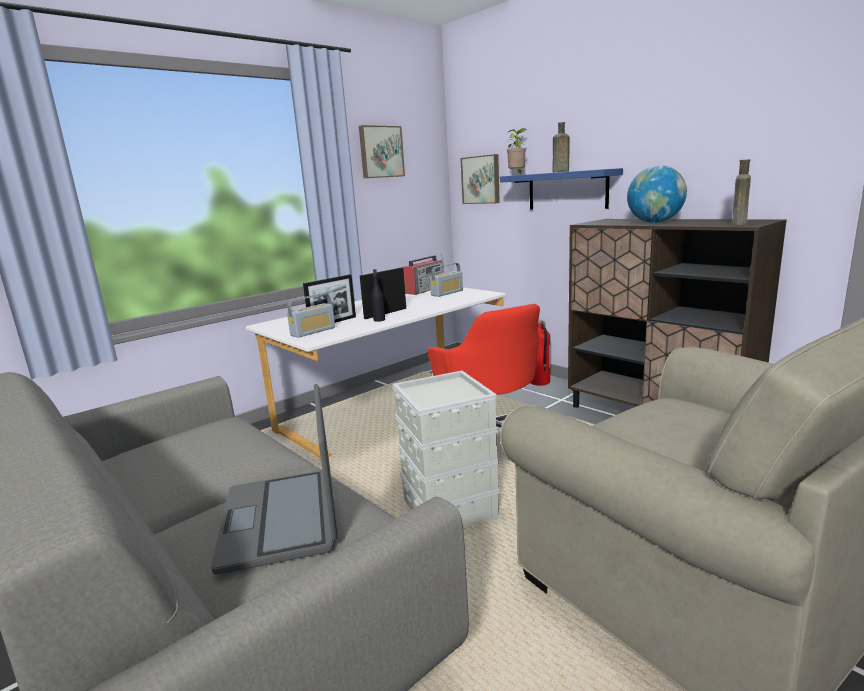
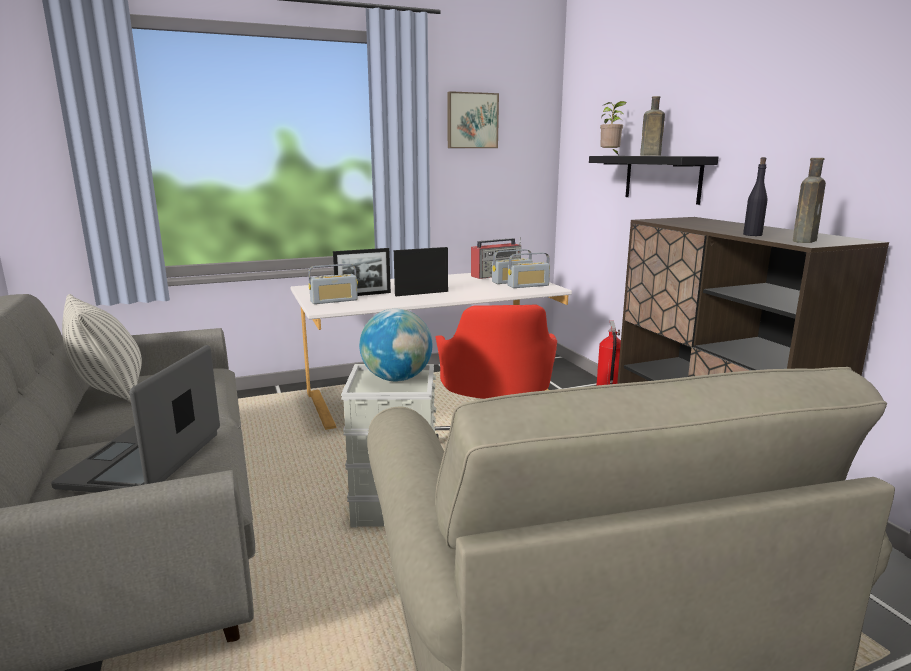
camera: 20 degrees right, 0 degrees up
black bottle [371,269,385,322] -> black bottle moved to [743,157,767,236]
picture [460,154,500,204] -> none
blue shelf [500,168,623,210] -> black shelf [589,156,719,205]
globe [627,165,687,223] -> globe moved to [359,309,432,381]
none -> pillow [62,294,142,403]
none -> radio [508,252,550,288]

